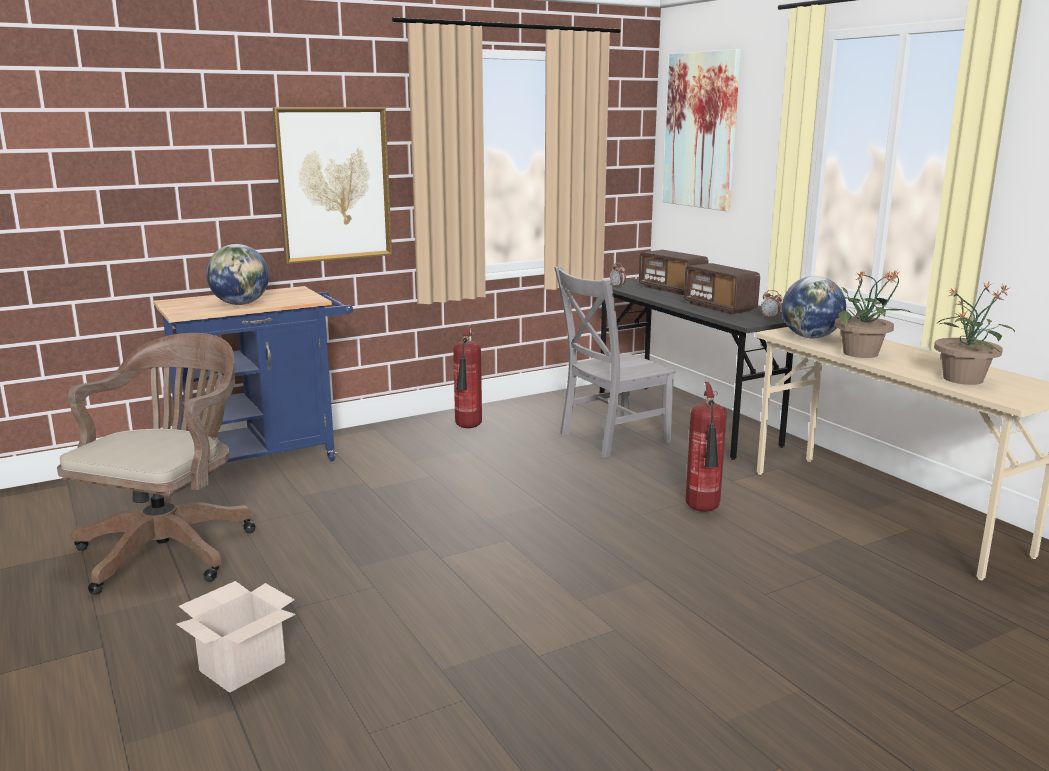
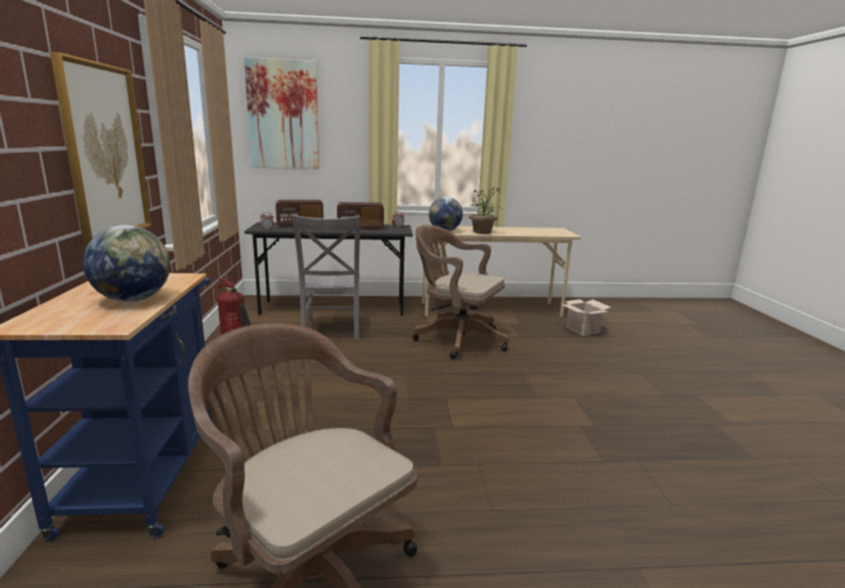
camera: 65 degrees left, 0 degrees up
cardboard box [176,581,296,693] -> cardboard box moved to [561,299,611,336]
fire extinguisher [686,382,727,512] -> brown office chair [413,225,509,359]
potted plant [934,282,1015,385] -> none

